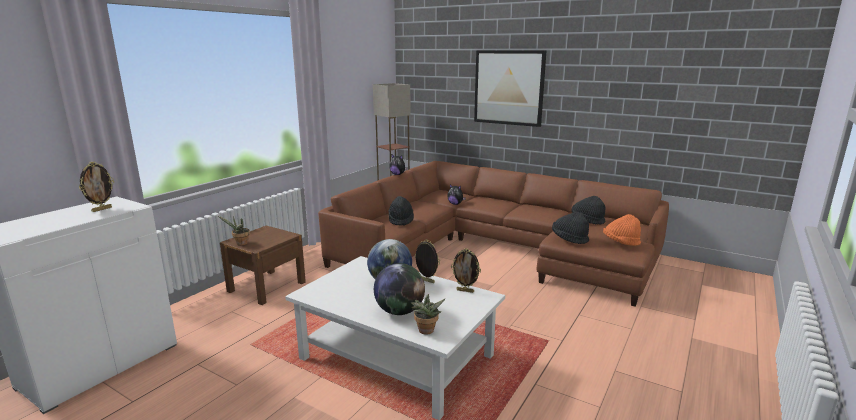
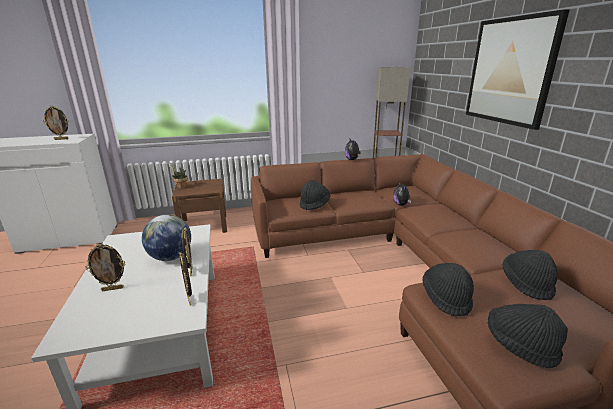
camera: 45 degrees right, 5 degrees up
globe [374,263,425,315] -> picture frame [86,244,125,291]
potted plant [411,294,445,335] -> none
orange hat [603,214,641,246] -> black hat [488,304,568,368]

